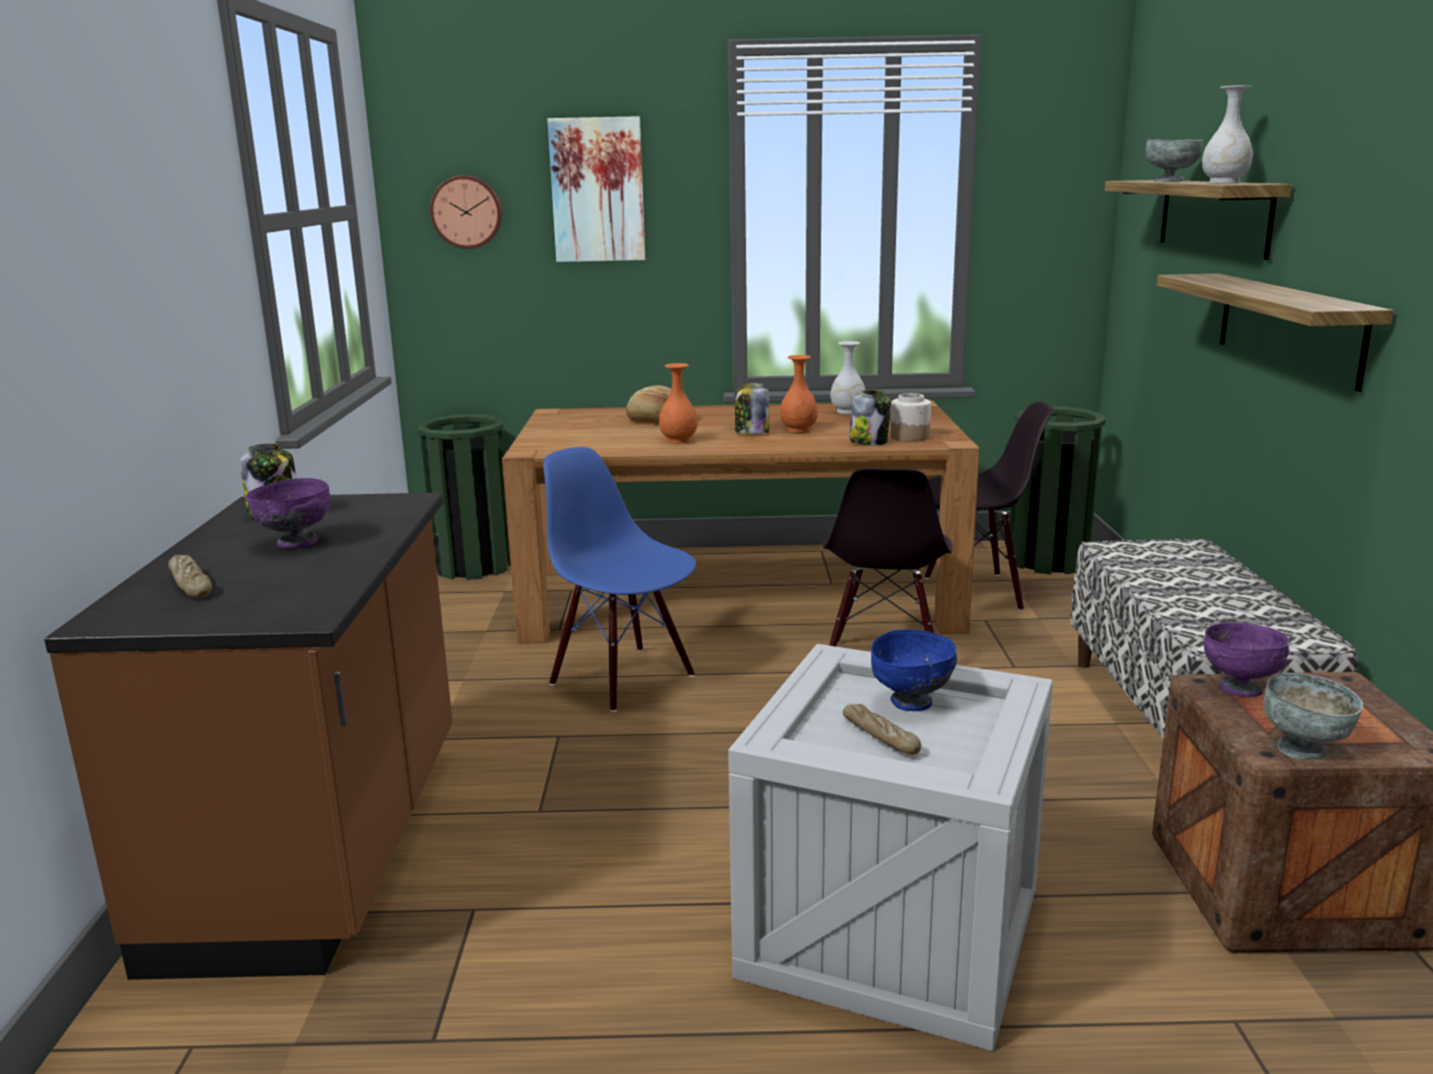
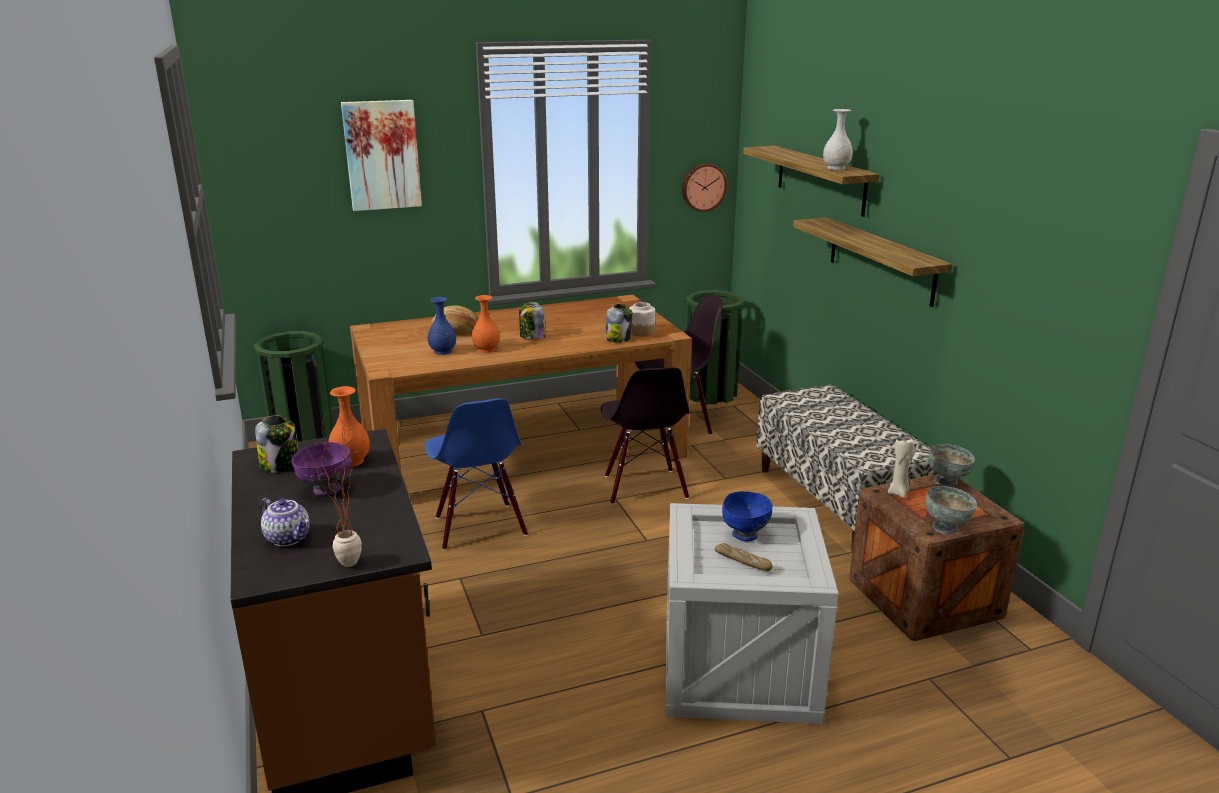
camera: 20 degrees left, 5 degrees up
bread [168,555,212,599] -> teapot [260,498,310,546]
wall clock [430,175,502,249] -> wall clock moved to [682,163,727,212]
blue chair [543,447,696,712] -> blue chair turned 135 degrees counterclockwise [425,398,528,550]
orange vase [780,355,818,433] -> orange vase moved to [329,386,370,467]
white vase [831,341,865,414] -> none
grey bowl [1146,139,1203,182] -> grey bowl moved to [928,444,975,487]
purple bowl [1204,622,1289,697] -> beige candle [888,439,914,498]
none -> potted plant [307,413,362,567]
none -> blue vase [428,297,456,355]

